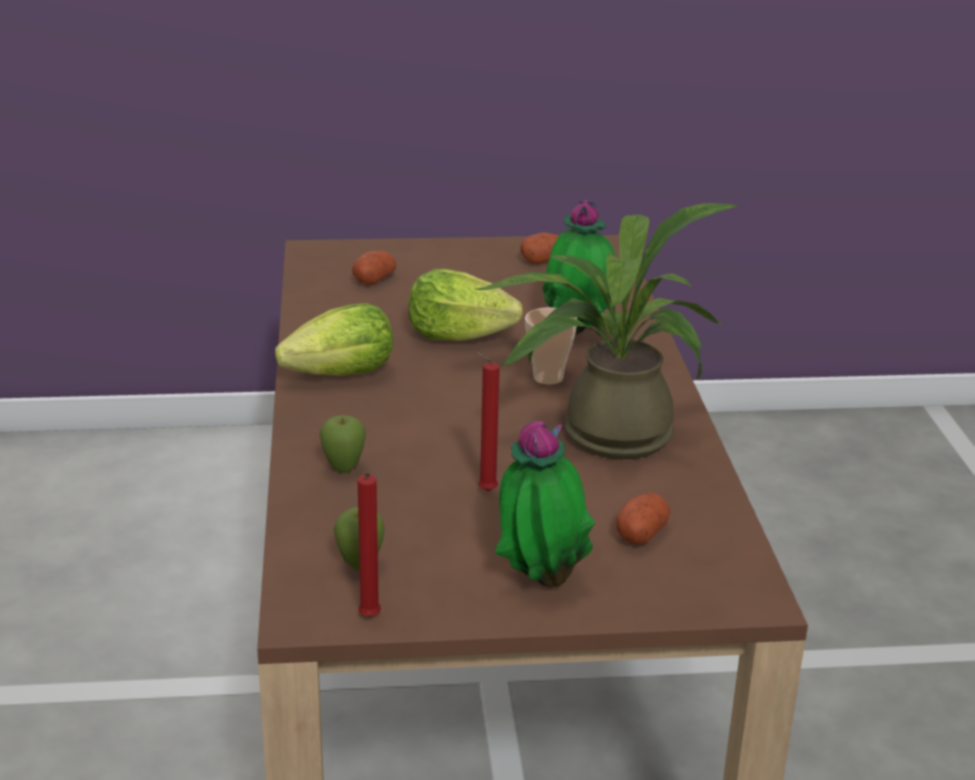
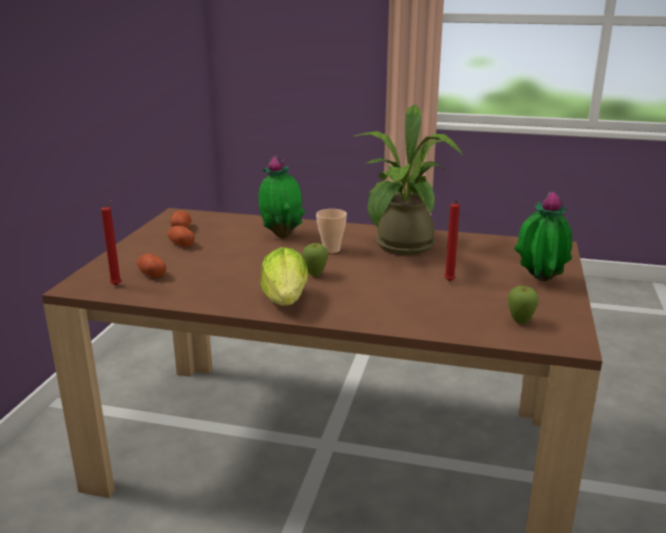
camera: 70 degrees left, 5 degrees down
apple [319,415,366,473] -> apple moved to [302,243,328,277]
red candle [358,472,381,617] -> red candle moved to [101,200,122,286]
lettuce [409,269,523,341] -> none
potato [617,493,671,545] -> potato moved to [167,225,195,247]

